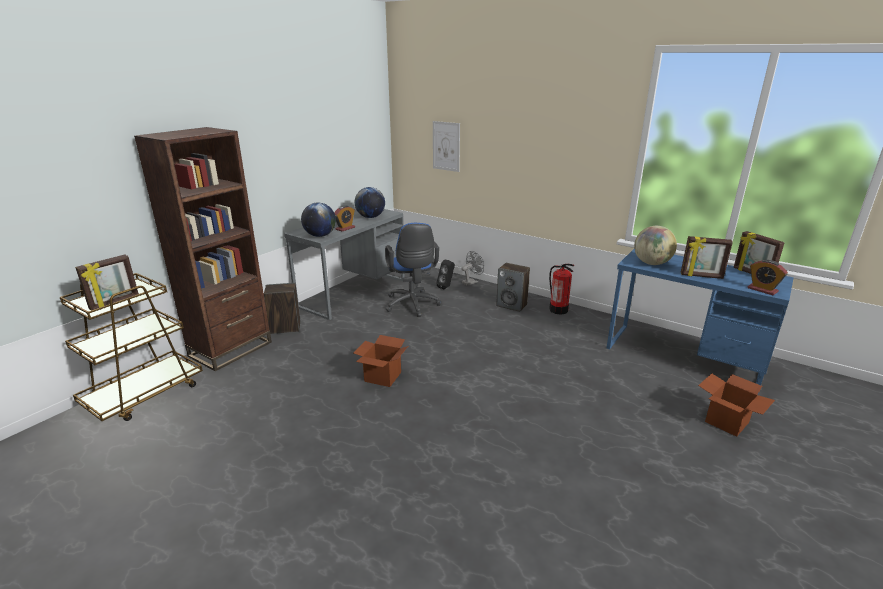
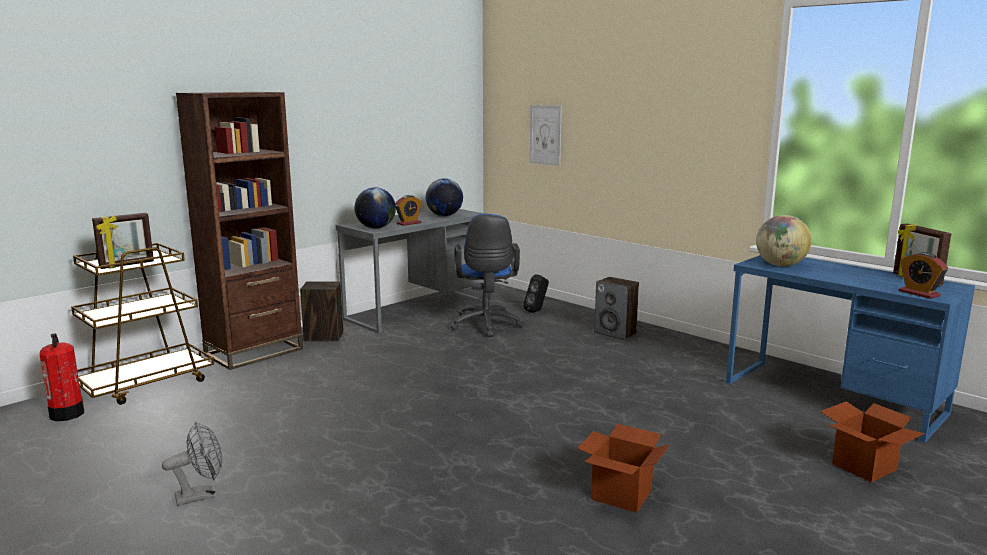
camera: 10 degrees right, 10 degrees down
cardboard box [354,335,408,387] -> cardboard box moved to [577,424,670,513]
grey fan [461,251,484,286] -> grey fan moved to [162,422,222,506]
fire extinguisher [549,264,574,315] -> fire extinguisher moved to [40,333,84,421]
picture frame [681,236,733,279] -> none

